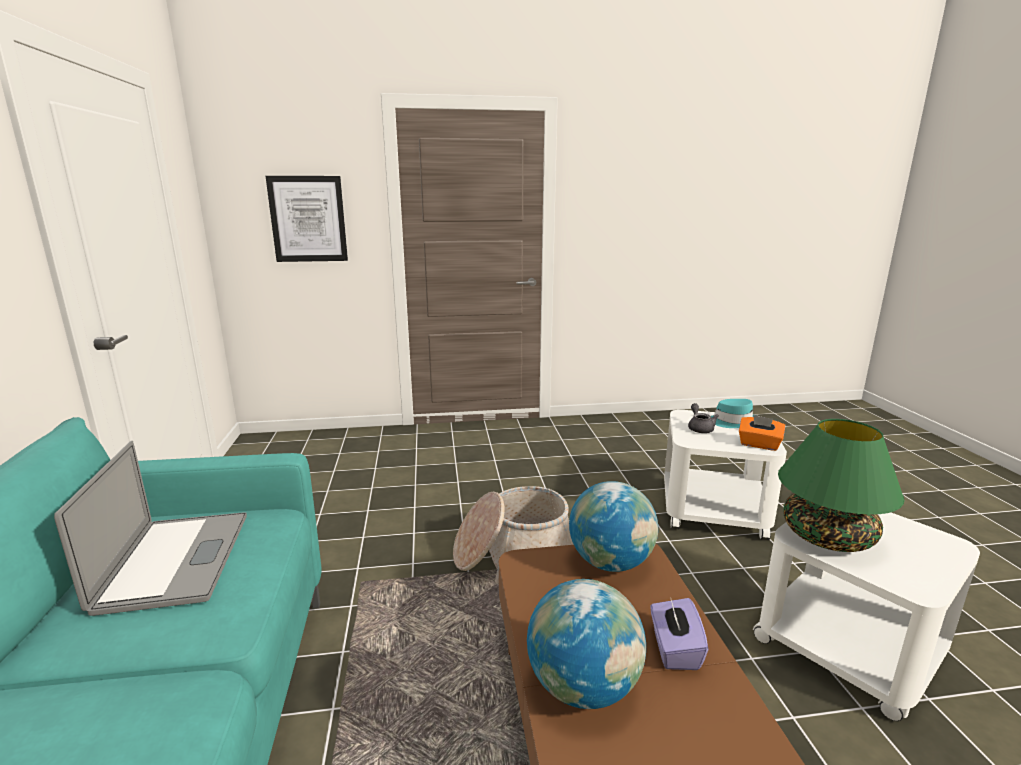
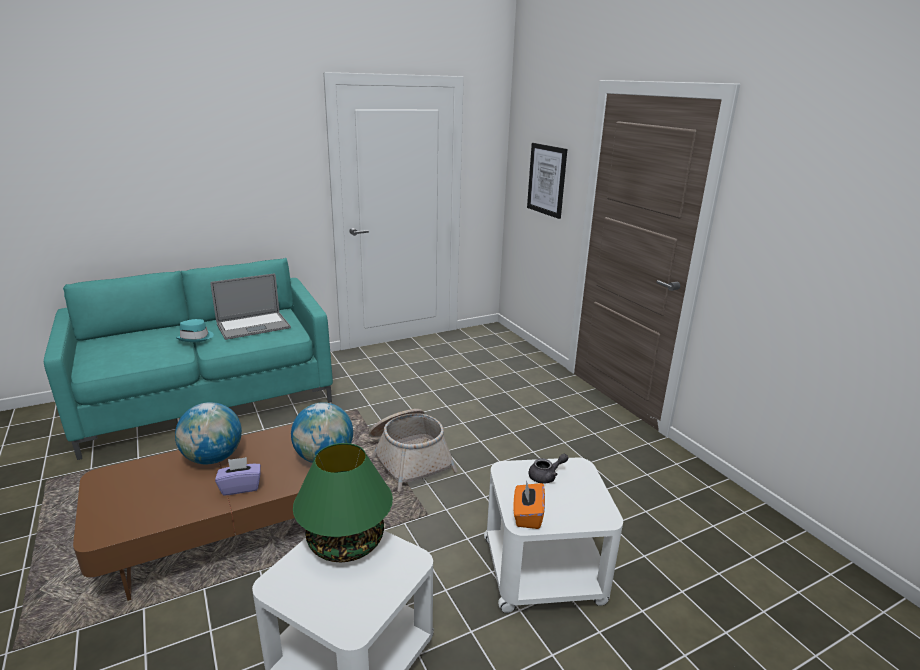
camera: 70 degrees right, 5 degrees up
turquoise hat [711,399,754,428] -> turquoise hat moved to [176,319,214,342]

